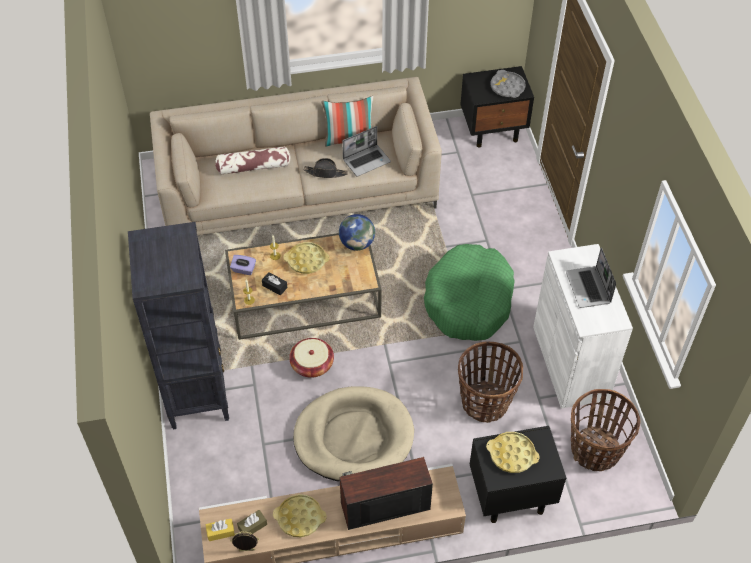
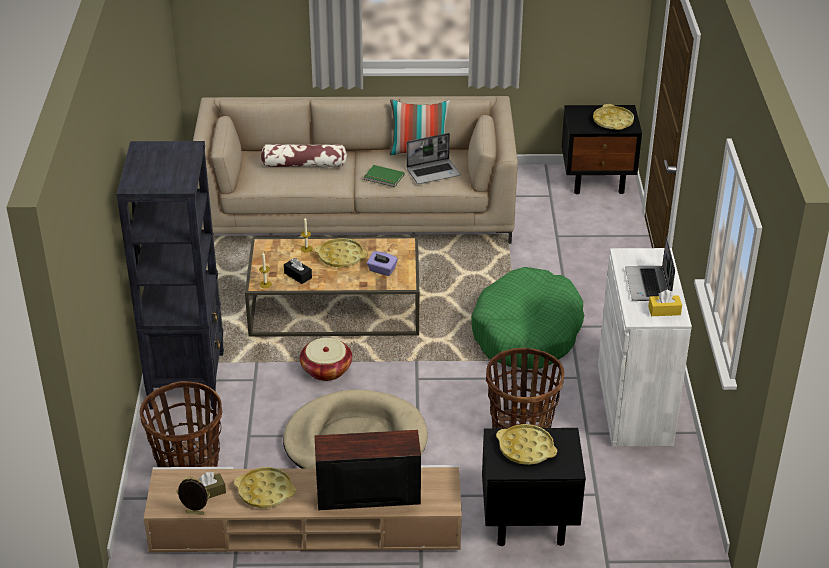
camera: 10 degrees right, 15 degrees down
yellow tissue box [206,519,235,541] -> yellow tissue box moved to [648,290,682,316]
purple tissue box [230,255,256,275] -> purple tissue box moved to [367,251,398,276]
black hat [304,158,348,178] -> green book [364,165,405,187]
globe [339,214,375,251] -> none
grey tray [490,70,526,98] -> yellow tray [593,104,634,130]
basket [571,389,640,471] -> basket moved to [140,381,222,467]

